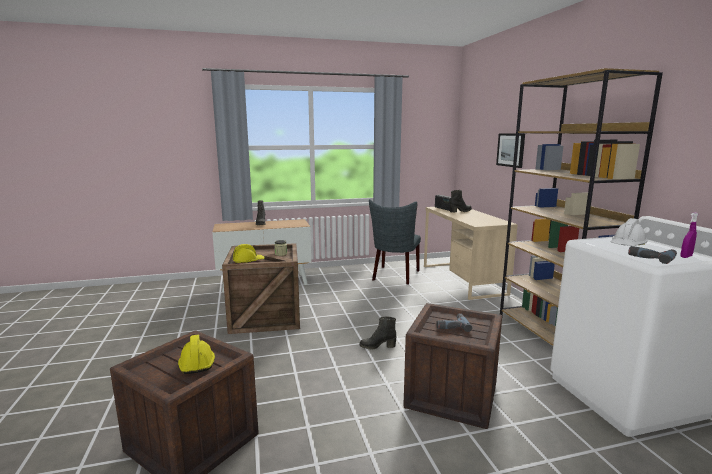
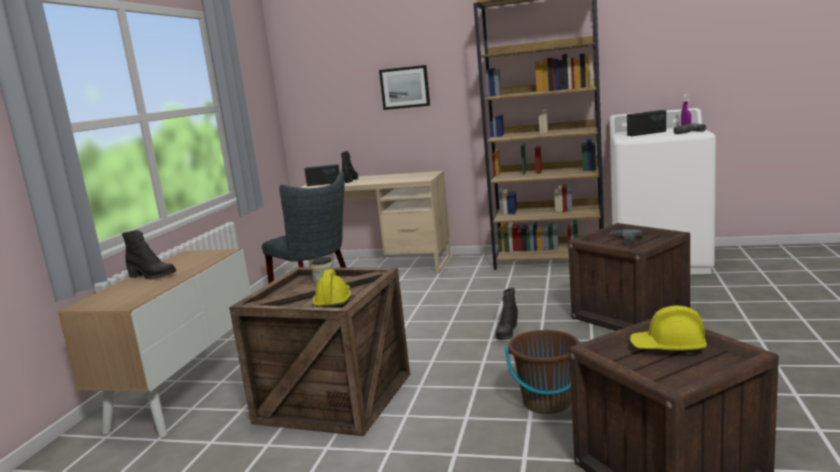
camera: 60 degrees left, 0 degrees up
white hard hat [611,218,648,246] -> radio [627,110,666,136]
none -> brown bucket [505,330,583,414]

